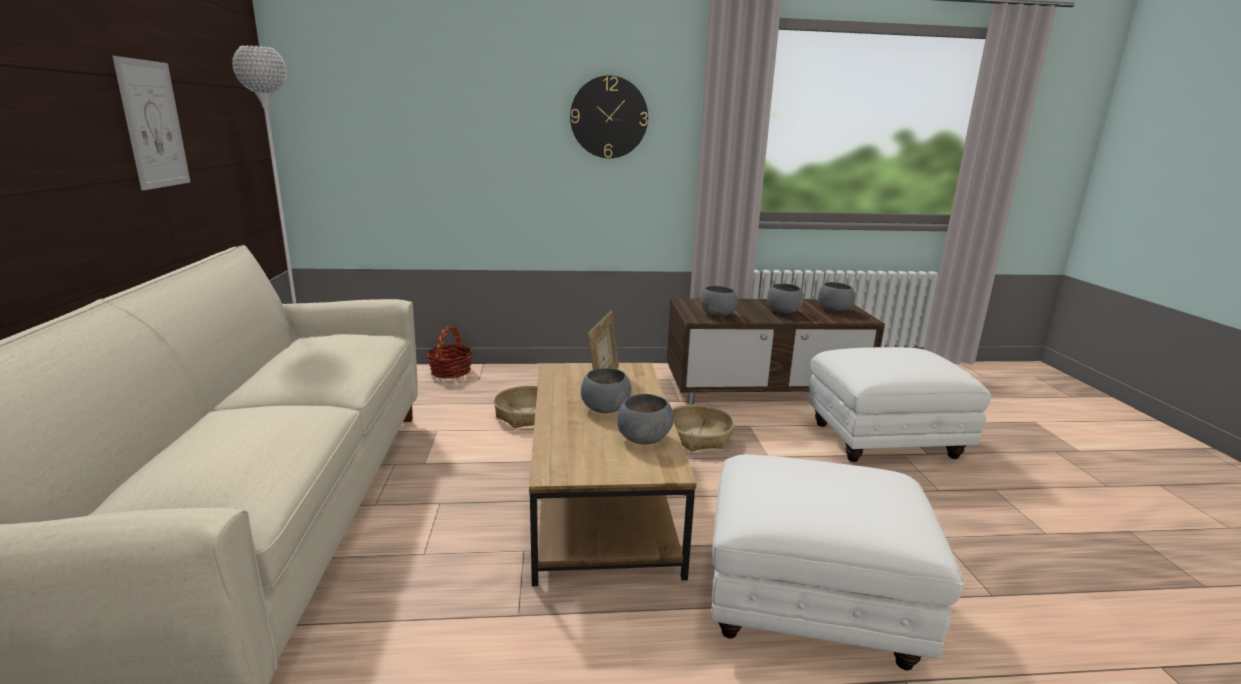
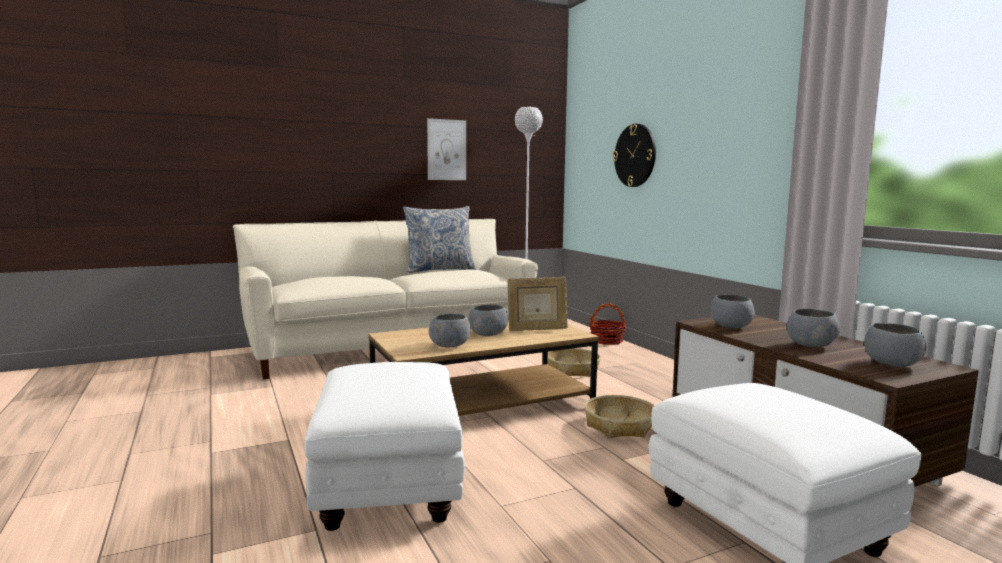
camera: 70 degrees right, 10 degrees down
wall clock [570,75,648,158] -> wall clock moved to [613,124,656,187]
none -> pillow [403,206,476,273]

